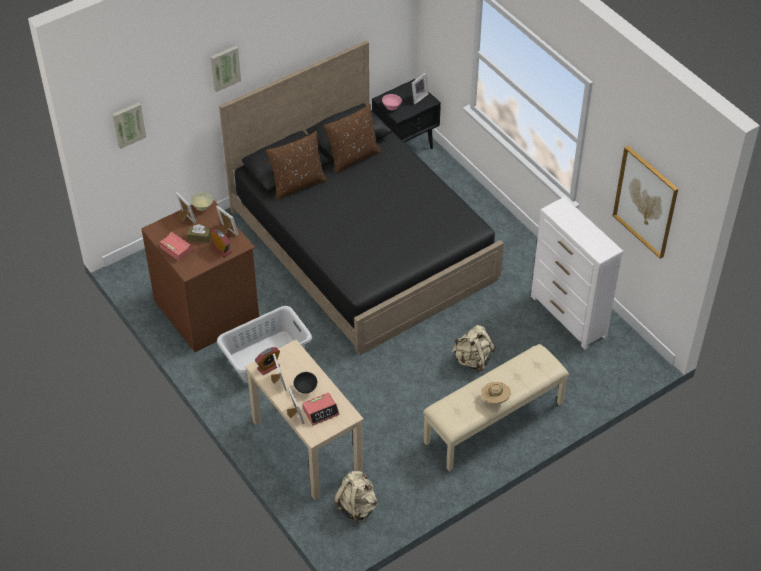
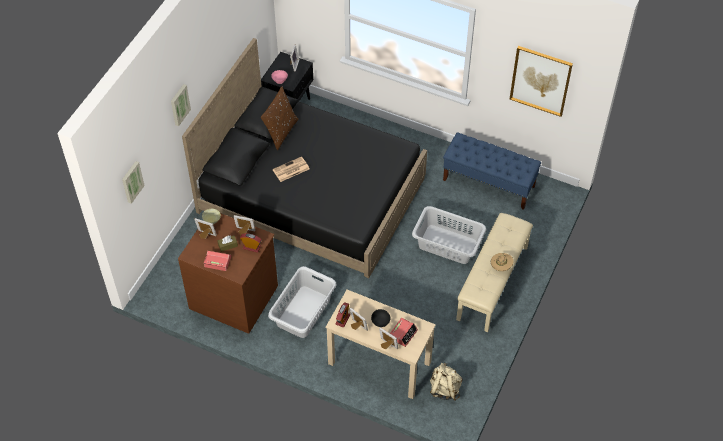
camera: 30 degrees left, 5 degrees up
brown pillow [266,131,327,200] -> none
beige backpack [452,325,496,373] -> grey laundry basket [412,206,486,264]
white dresser [531,197,623,350] -> blue bench [443,132,541,210]
none -> newspaper [273,156,309,182]

